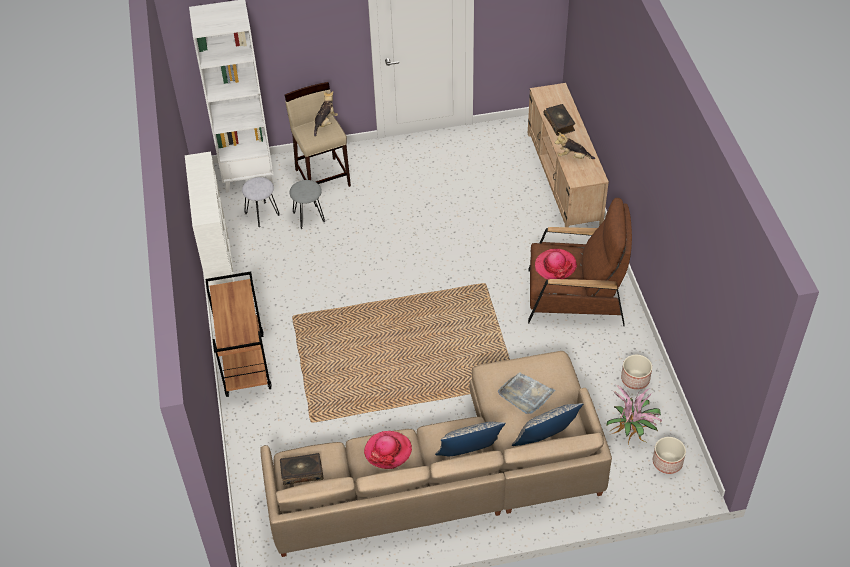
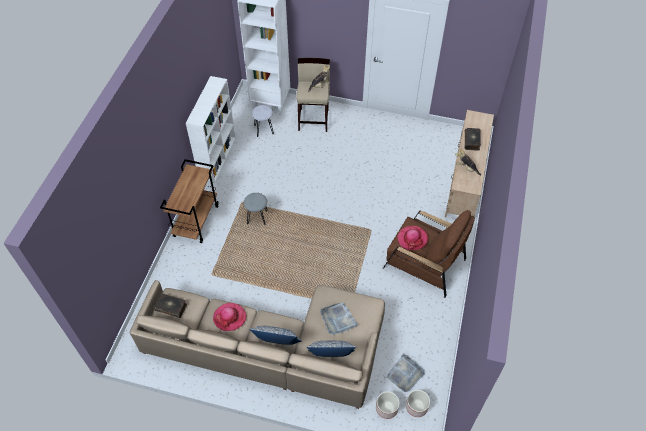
camera: 25 degrees right, 5 degrees up
grey stool [290,180,325,229] -> grey stool moved to [244,193,268,225]
potted plant [607,384,662,445] -> grey tray [386,353,425,392]
planter [621,355,652,390] -> planter moved to [376,392,400,419]

